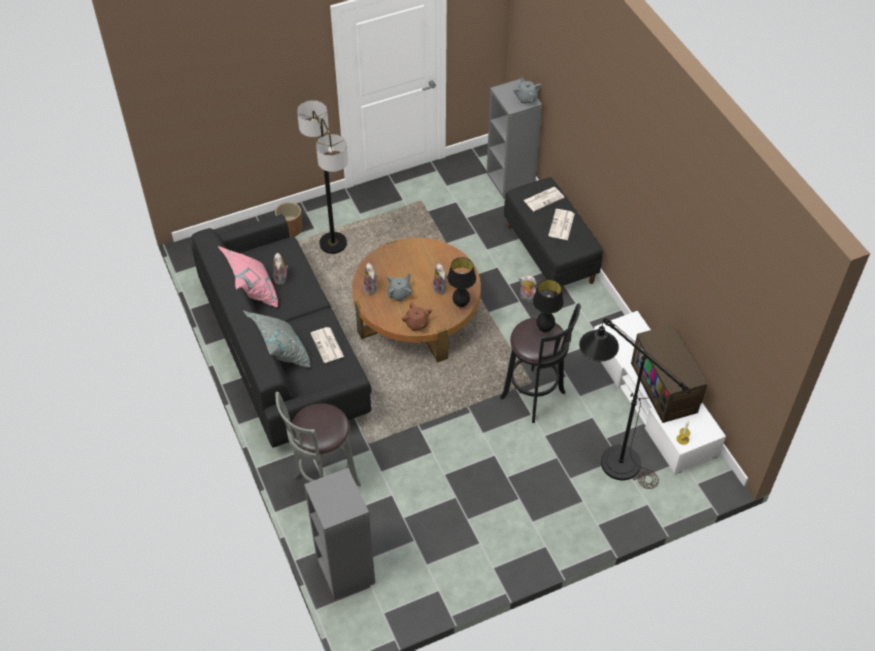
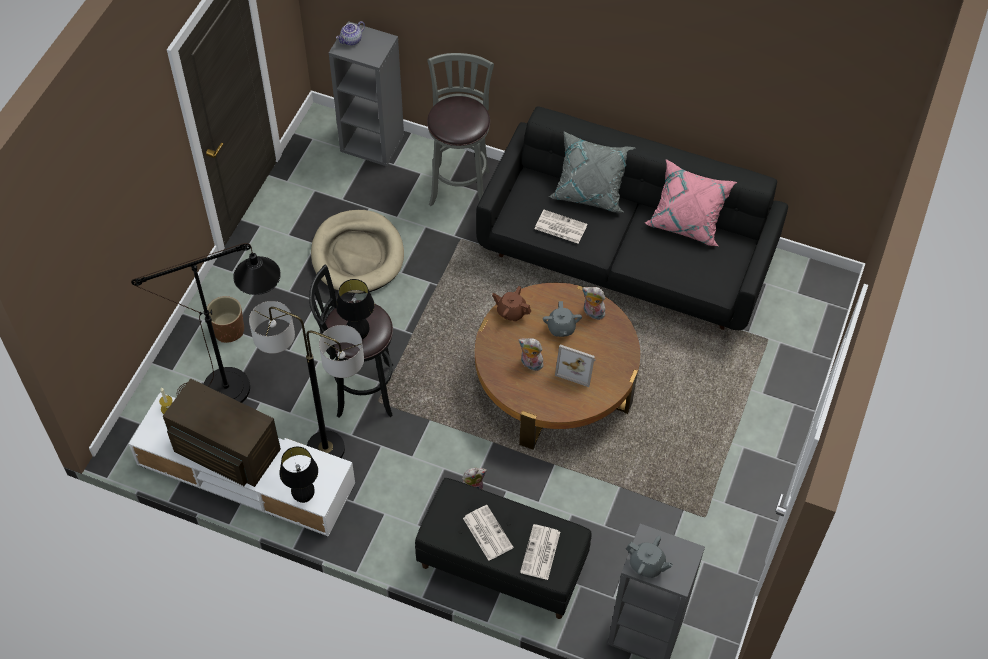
camera: 135 degrees right, 5 degrees up
plush toy [273,253,288,285] -> none
brown planter [275,202,302,237] -> brown planter moved to [207,296,244,343]
floor lamp [297,100,348,254] -> floor lamp moved to [249,301,364,458]
black table lamp [447,257,476,307] -> black table lamp moved to [279,447,318,503]
none -> beige dog bed [311,210,404,294]
none -> teapot [336,21,365,46]
none -> picture frame [555,344,596,387]

